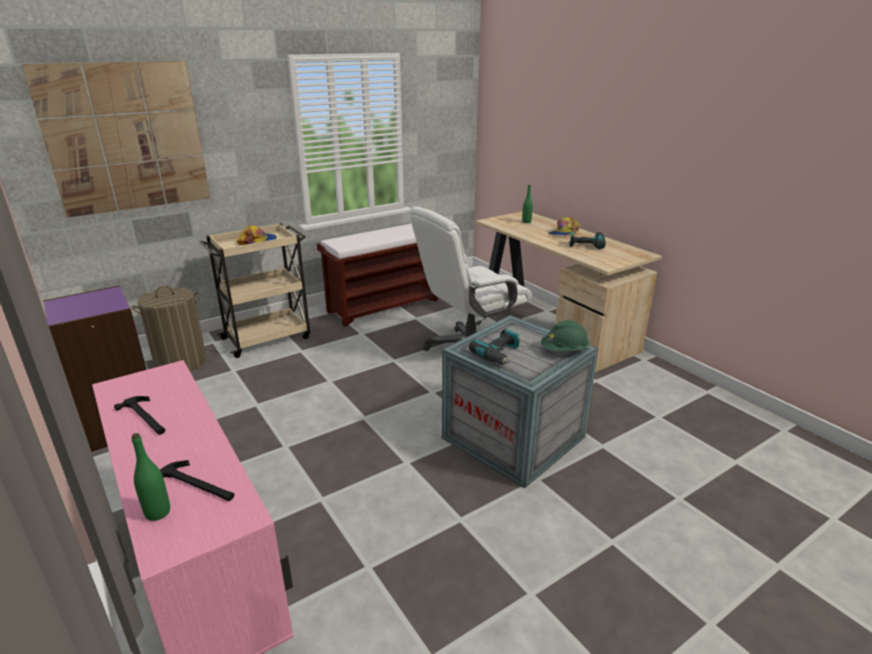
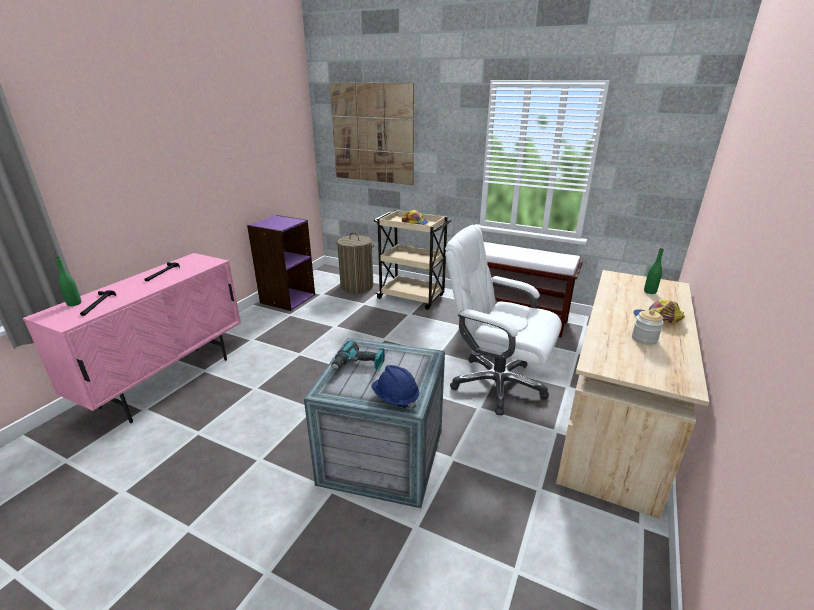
camera: 60 degrees right, 0 degrees up
green hard hat [541,320,589,351] -> blue hard hat [371,365,419,410]
power drill [569,232,606,249] -> jar [632,310,664,345]

